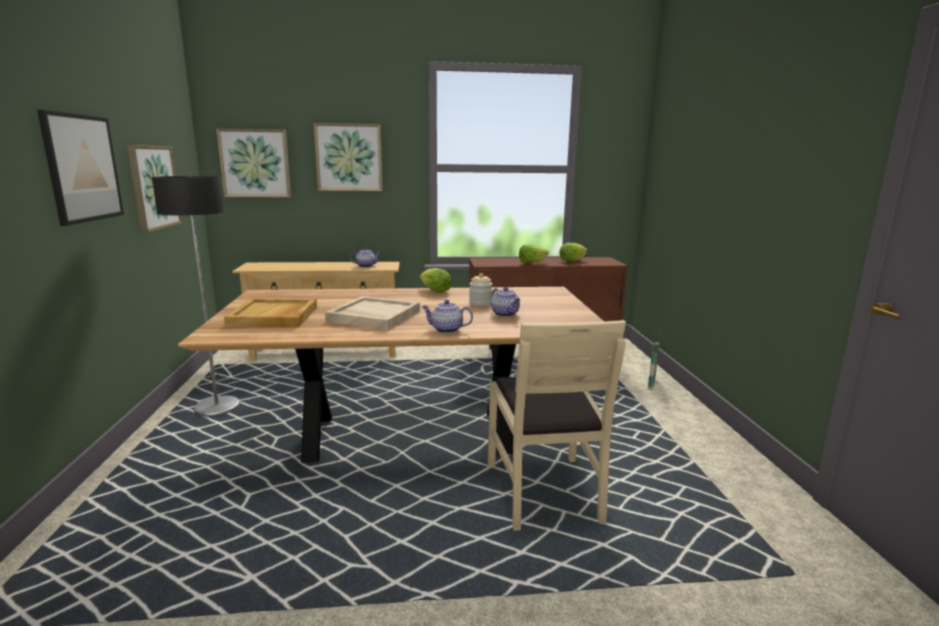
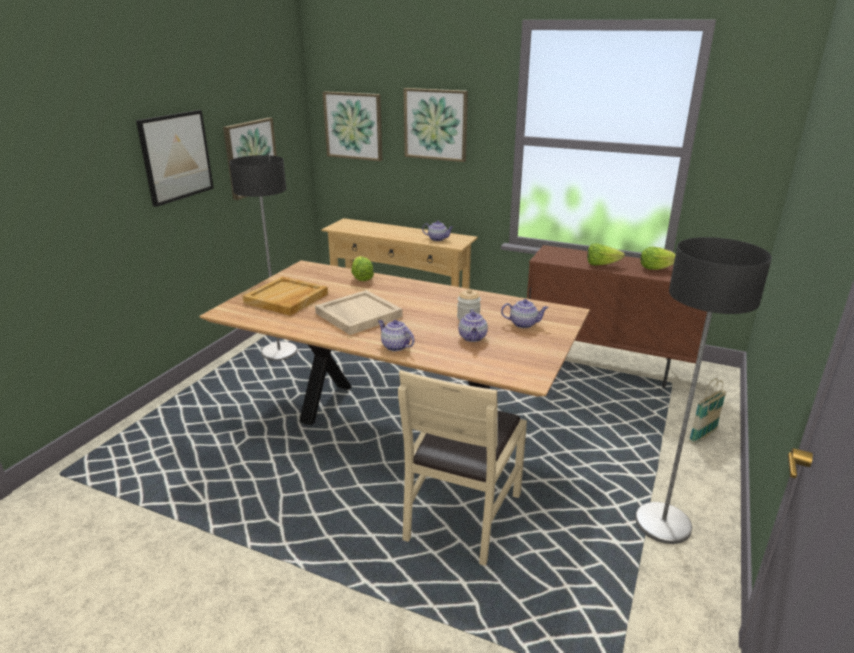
camera: 30 degrees right, 10 degrees up
lettuce [420,268,452,293] -> lettuce moved to [351,256,374,281]
none -> teapot [501,299,548,328]
none -> floor lamp [635,237,772,544]

